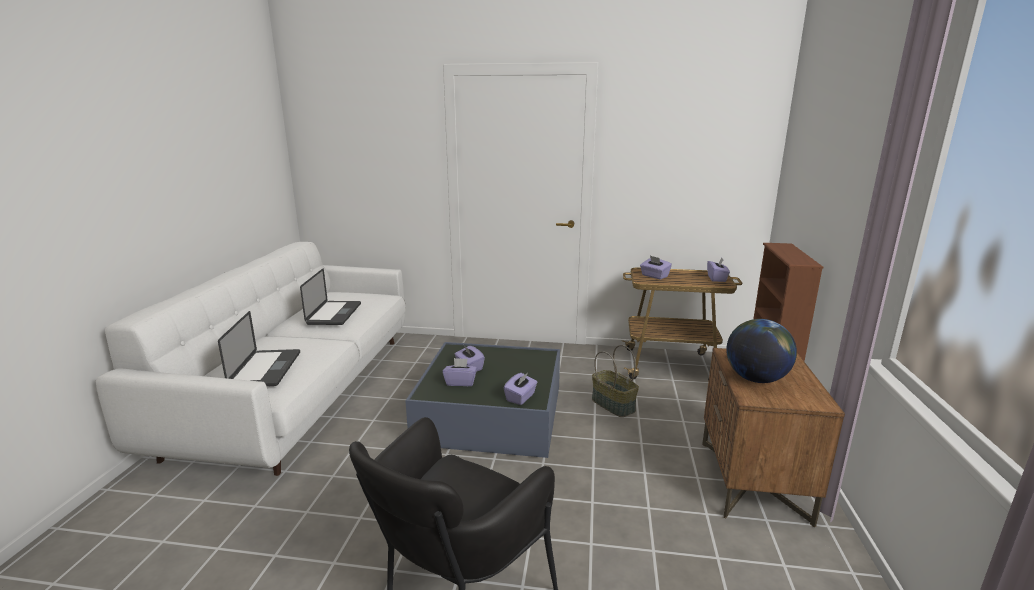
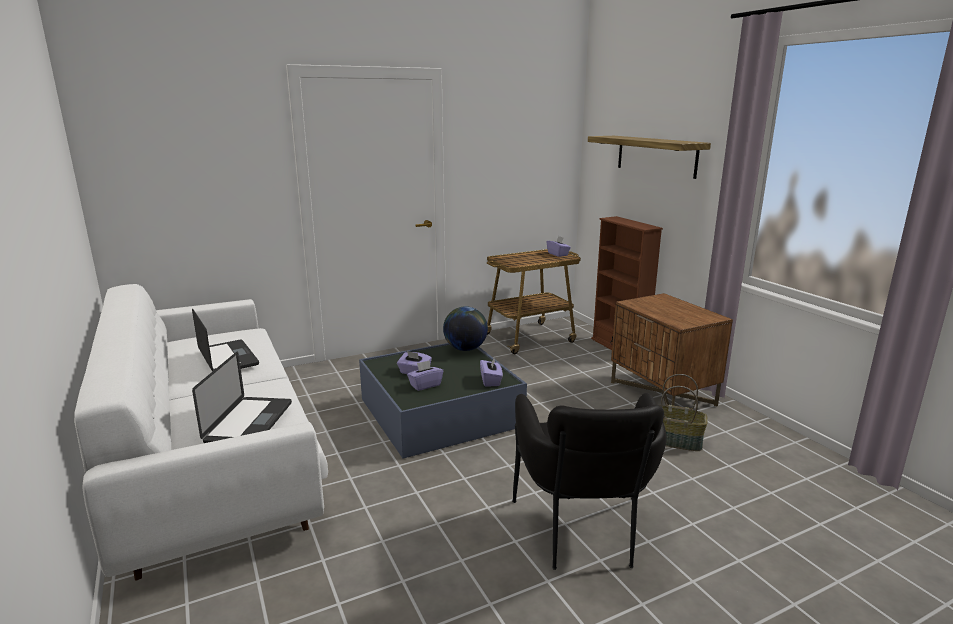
camera: 35 degrees left, 0 degrees up
laptop [218,311,300,386] -> laptop turned 45 degrees clockwise [192,352,292,443]
basket [592,345,639,417] -> basket moved to [660,374,708,451]
purple tissue box [640,256,672,279] -> none
globe [726,319,797,383] -> globe moved to [443,306,488,351]
none -> shelf [588,136,711,179]

